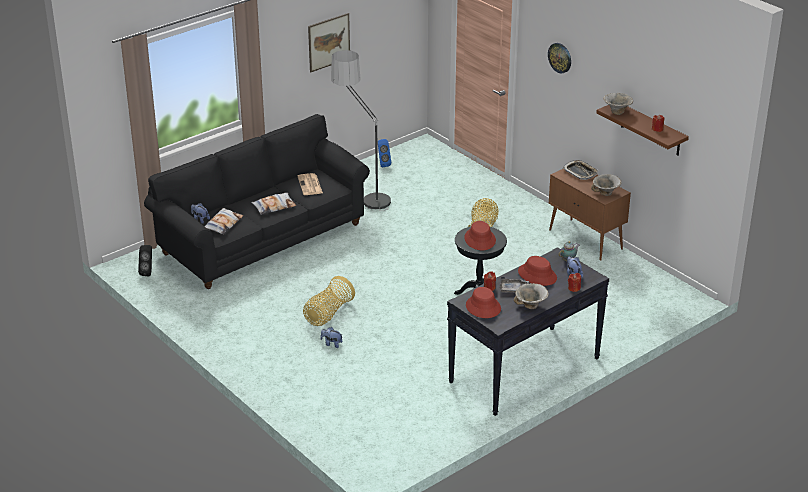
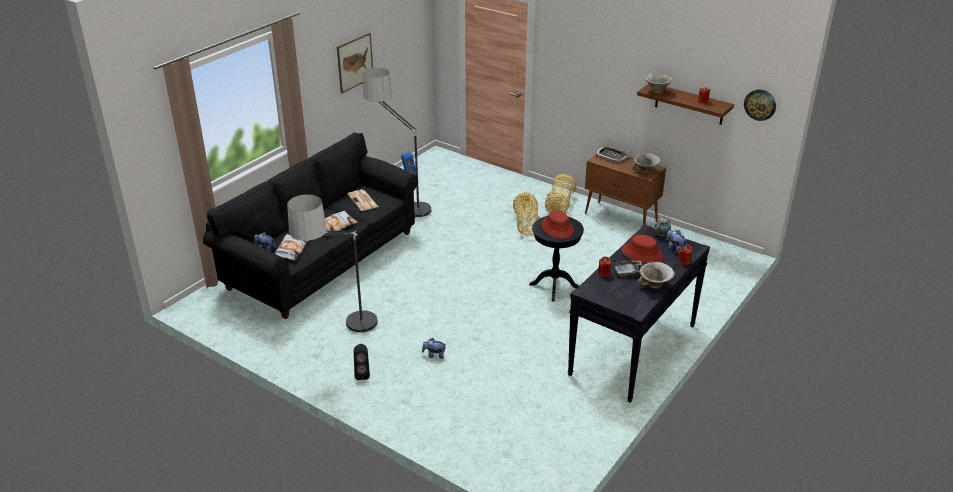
camera: 15 degrees left, 0 degrees up
black speaker [138,245,152,277] -> black speaker moved to [354,344,370,380]
basket [303,276,355,326] -> basket moved to [545,174,577,213]
red hat [466,287,501,318] -> none
wall clock [548,43,571,73] -> wall clock moved to [744,89,776,121]
none -> floor lamp [287,194,378,338]

